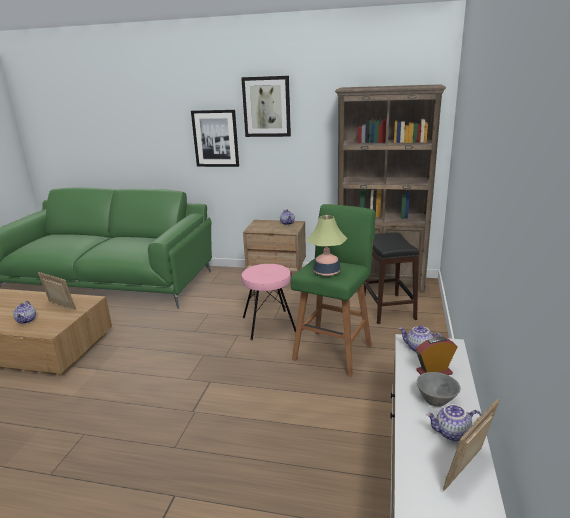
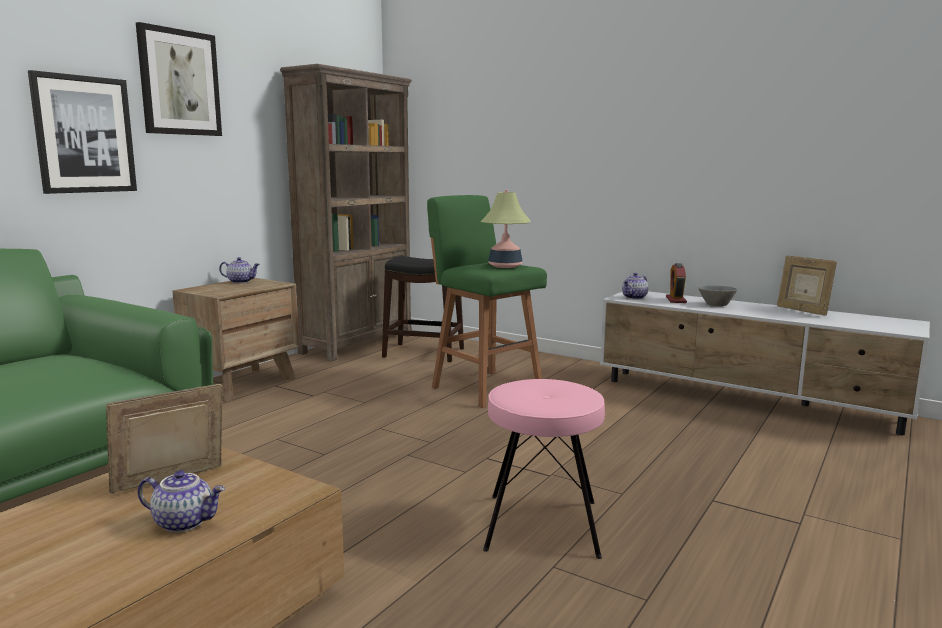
camera: 70 degrees left, 10 degrees down
pink stool [242,264,296,340] -> pink stool moved to [483,379,605,559]
teapot [426,405,482,442] -> none

